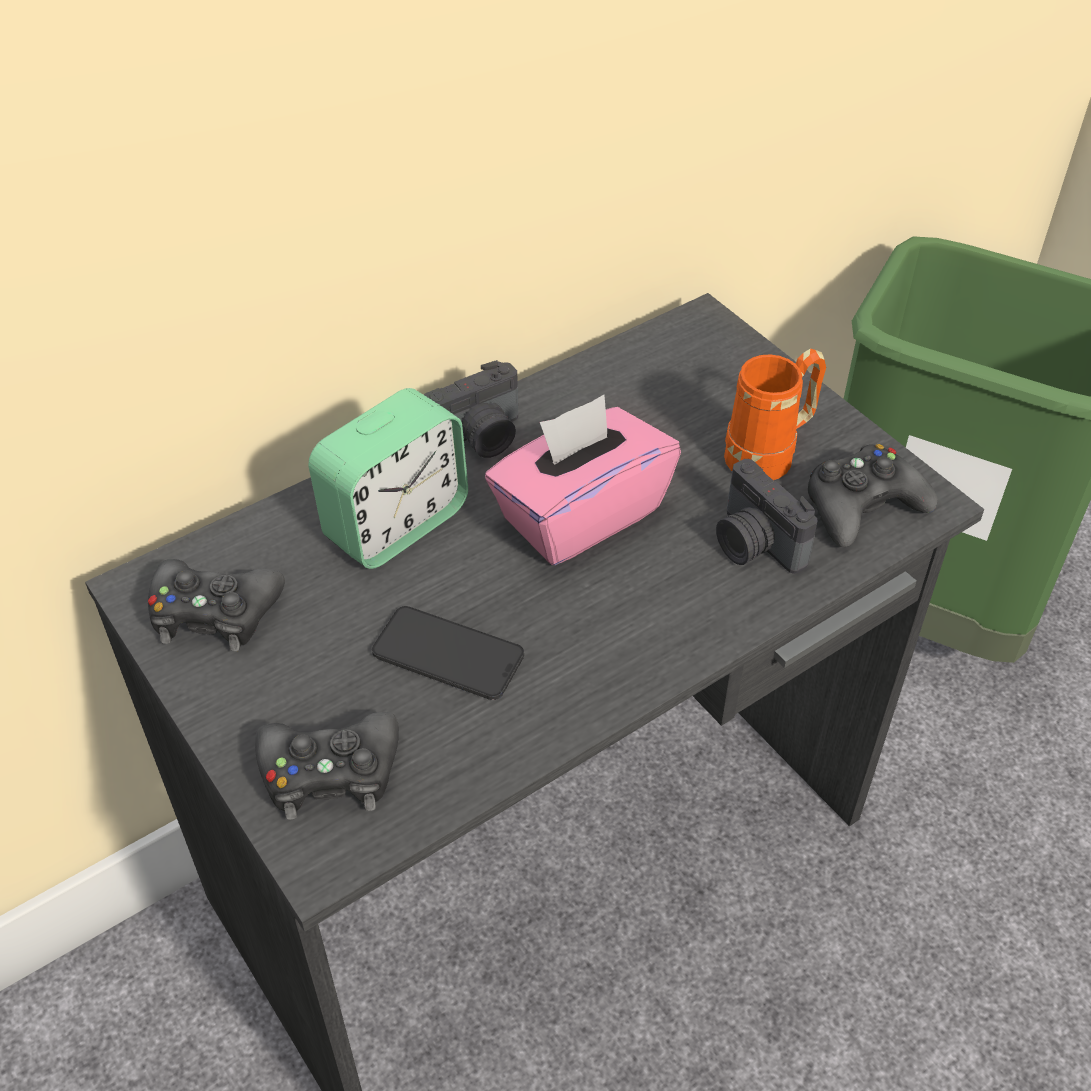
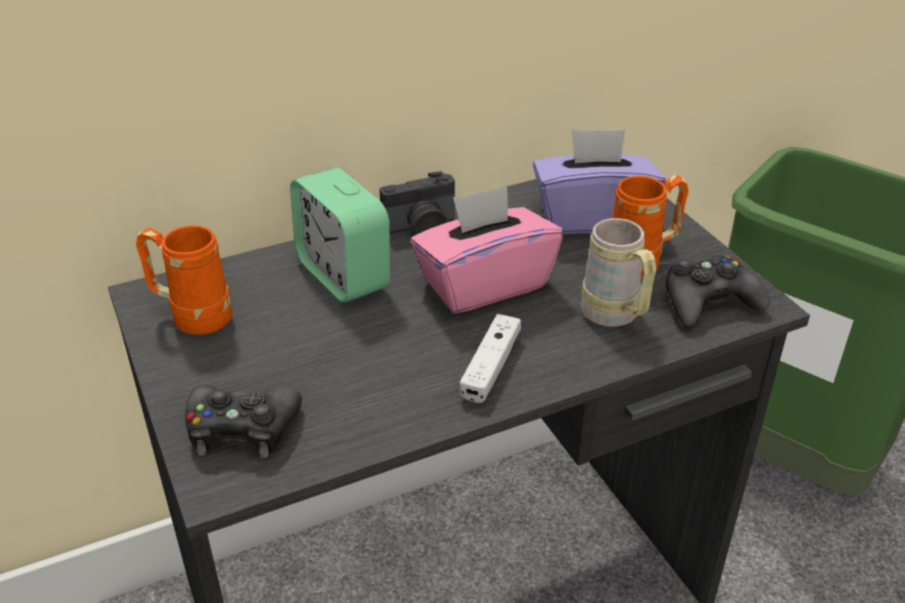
camera: 10 degrees right, 10 degrees down
black game controller [148,559,285,651] -> orange mug [136,225,232,335]
alarm clock [308,388,468,569] -> alarm clock turned 90 degrees clockwise [290,167,390,303]
phone [372,606,524,700] -> none
camera [716,459,817,574] -> beige mug [581,218,656,327]
none -> white game controller [459,314,521,403]
none -> purple tissue box [533,129,665,234]

